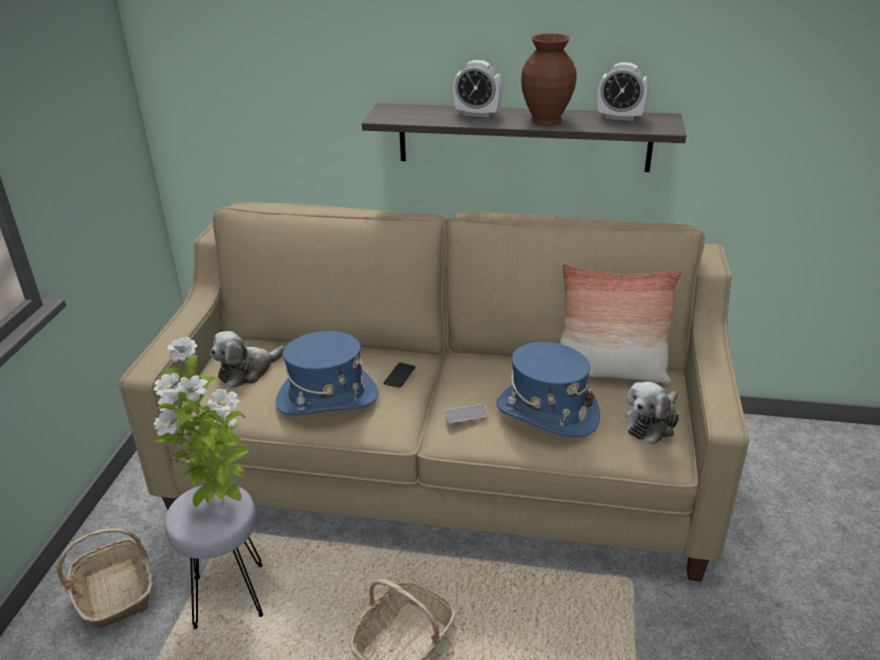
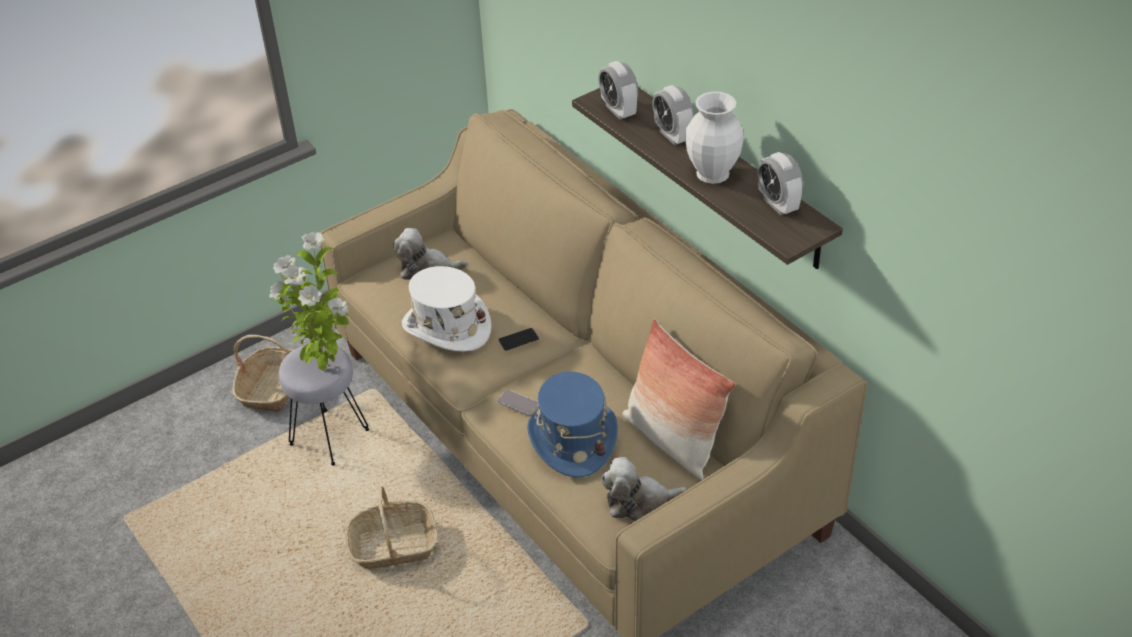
camera: 45 degrees right, 10 degrees up
blue hat [276,331,379,415] -> white hat [402,266,491,352]
brown vase [521,33,577,125] -> white vase [685,92,744,184]
none -> alarm clock [598,61,638,120]

